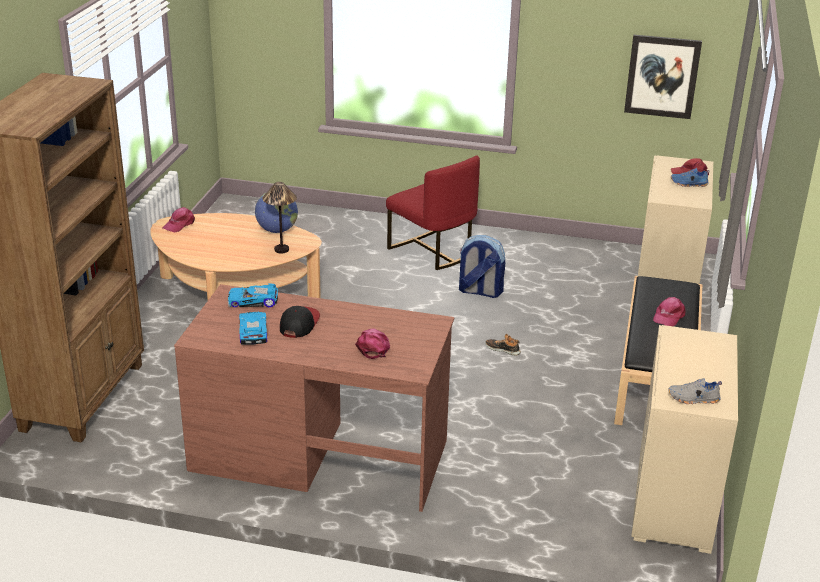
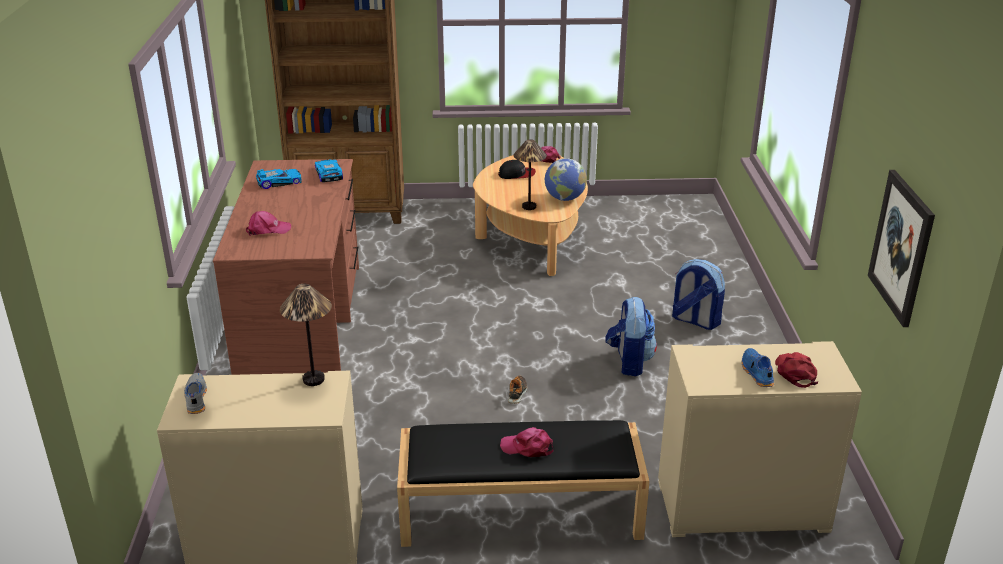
camera: 75 degrees right, 0 degrees up
cap [280,306,320,338] -> cap moved to [498,160,536,179]
red chair [386,155,480,270] -> backpack [672,259,725,330]
none -> table lamp [280,284,332,386]

